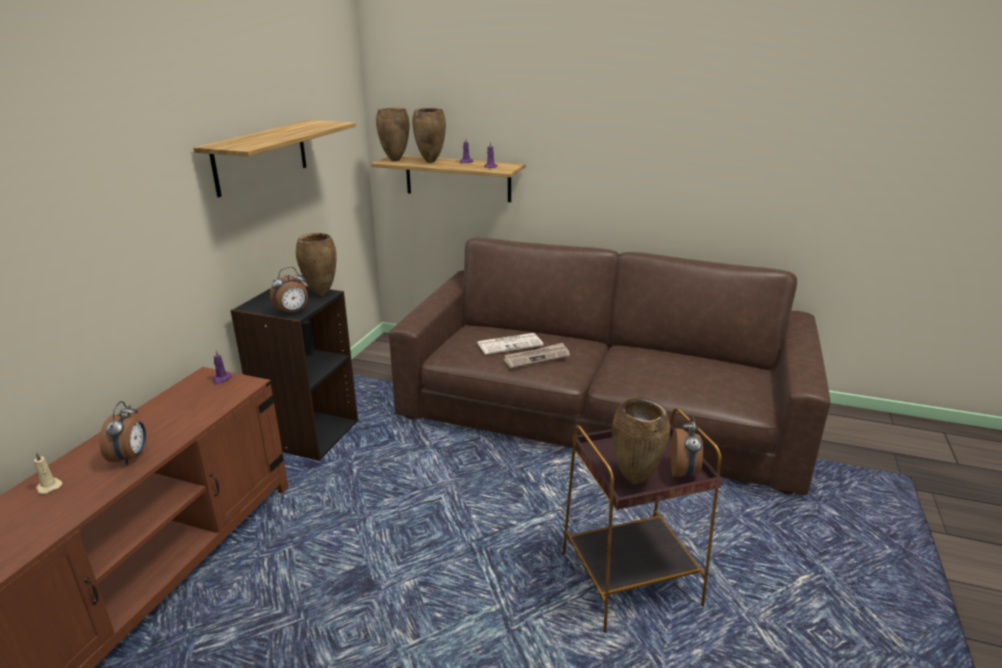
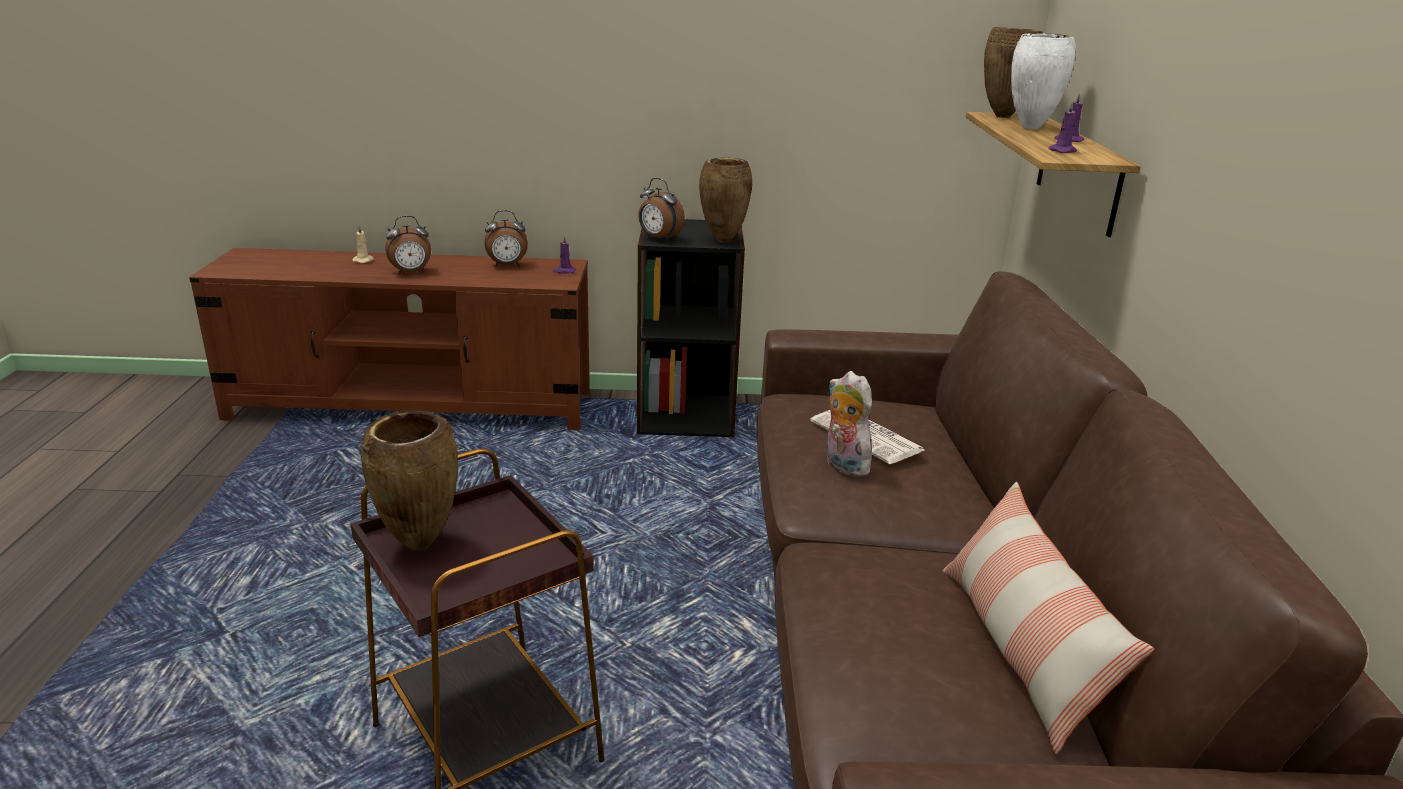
camera: 70 degrees right, 0 degrees up
shelf [193,120,356,197] -> none
brown vase [412,108,446,163] -> white vase [1011,33,1076,130]
newspaper [504,343,570,368] -> plush toy [826,371,872,477]
alarm clock [671,416,703,481] -> alarm clock moved to [485,210,528,267]
none -> pillow [943,482,1154,754]

